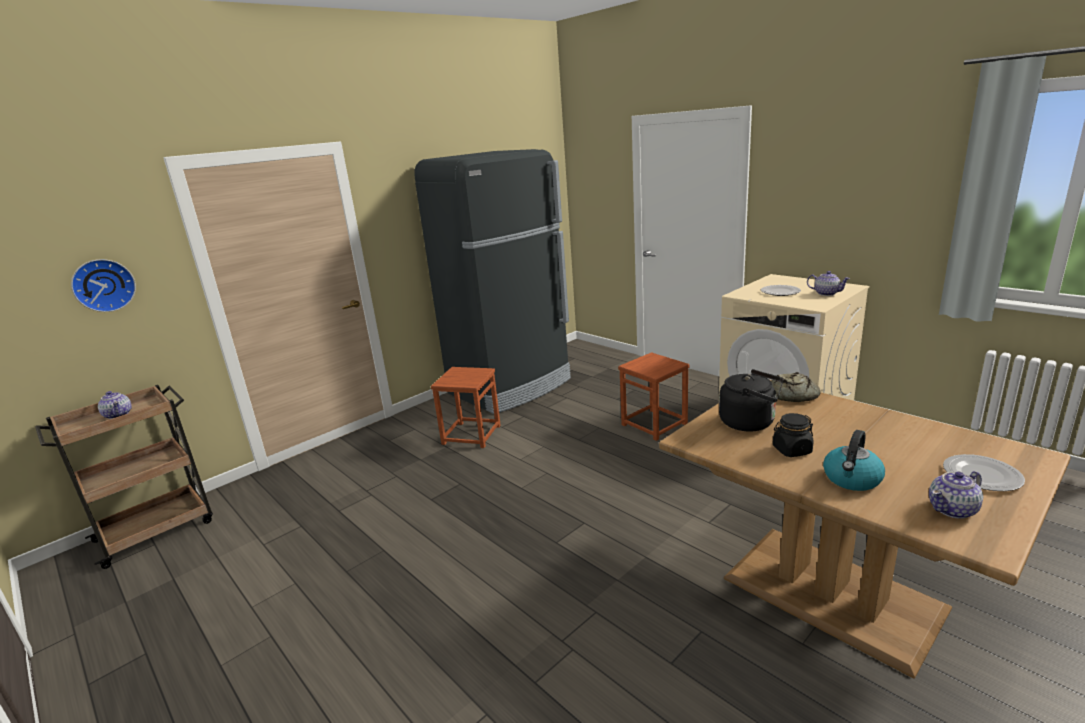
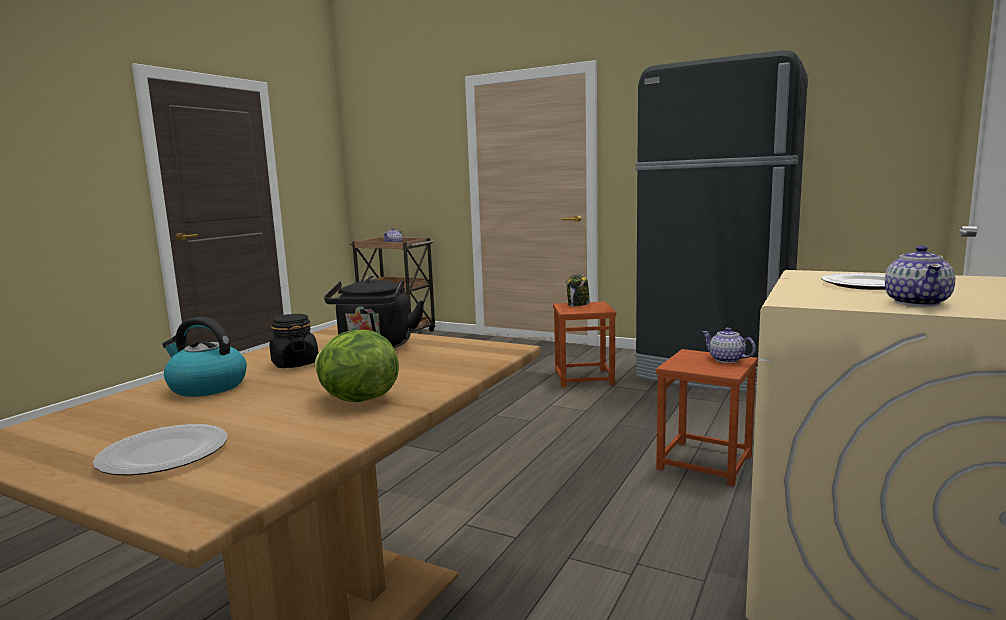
camera: 70 degrees right, 10 degrees down
wall clock [71,259,136,312] -> none
bread [771,372,821,402] -> none
teapot [929,471,983,519] -> teapot moved to [702,327,756,363]
none -> lettuce [315,330,399,402]
none -> jar [566,274,590,306]

